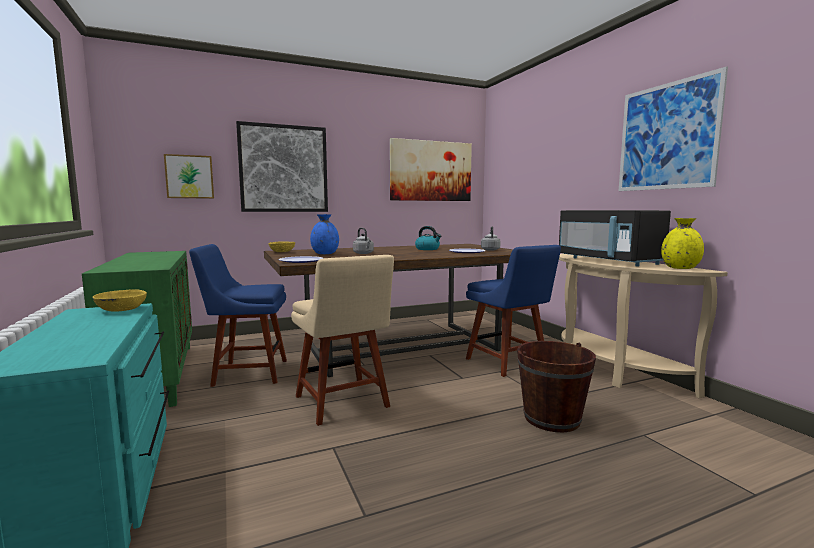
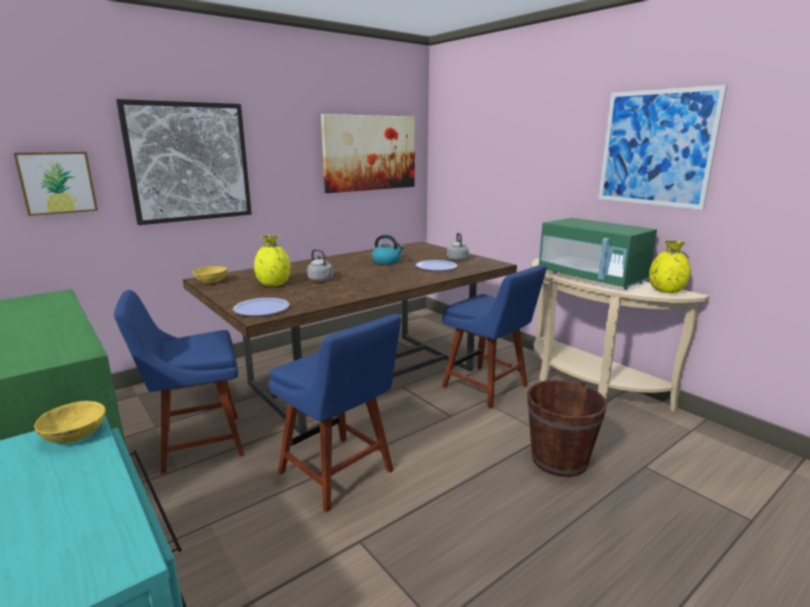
camera: 15 degrees left, 10 degrees up
beige chair [291,255,394,426] -> blue chair [268,314,401,513]
blue vase [310,214,339,254] -> yellow vase [254,235,291,286]
black microwave [559,210,671,266] -> green microwave [539,218,657,290]

